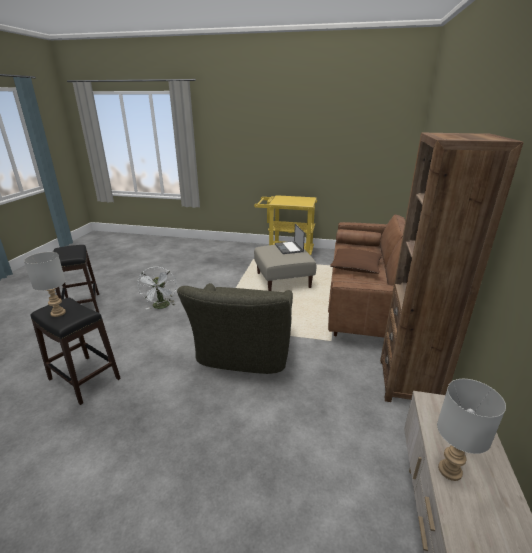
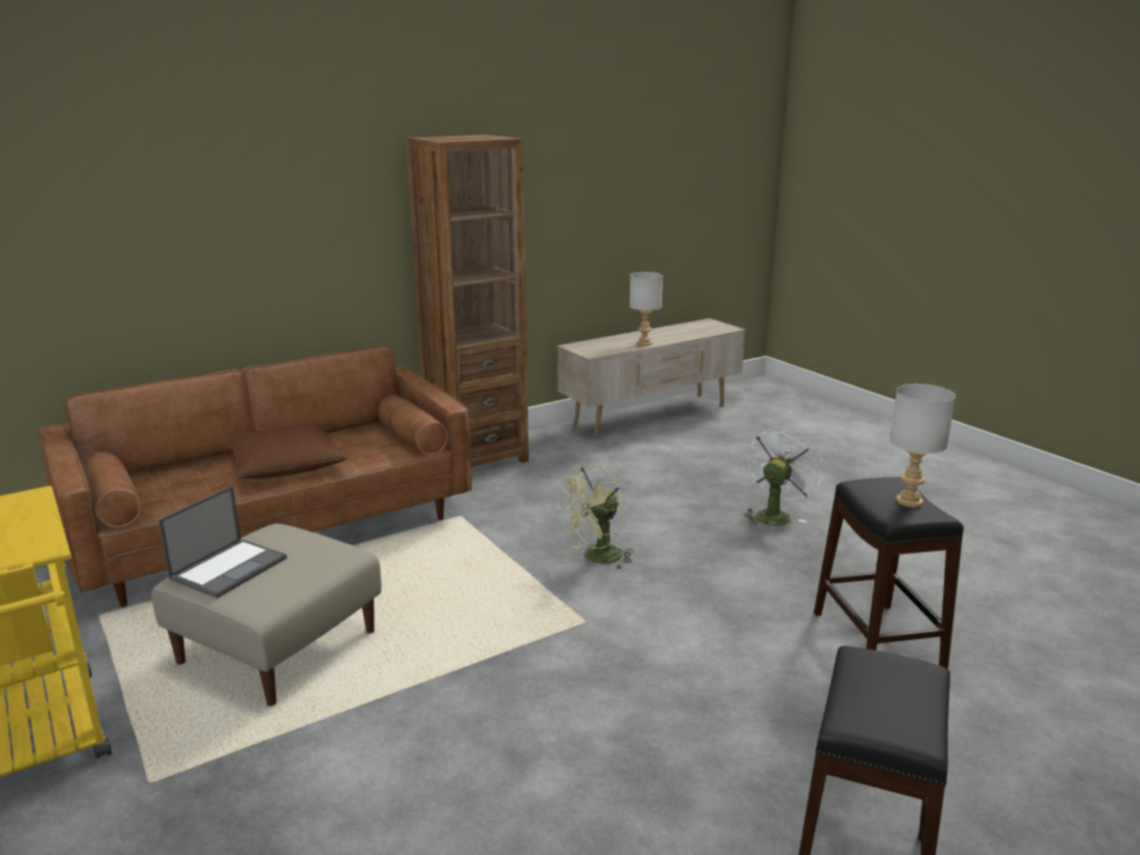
camera: 135 degrees left, 5 degrees down
white fan [137,267,177,309] -> white fan moved to [743,427,822,526]
green armchair [177,283,293,374] -> green fan [558,464,634,570]

